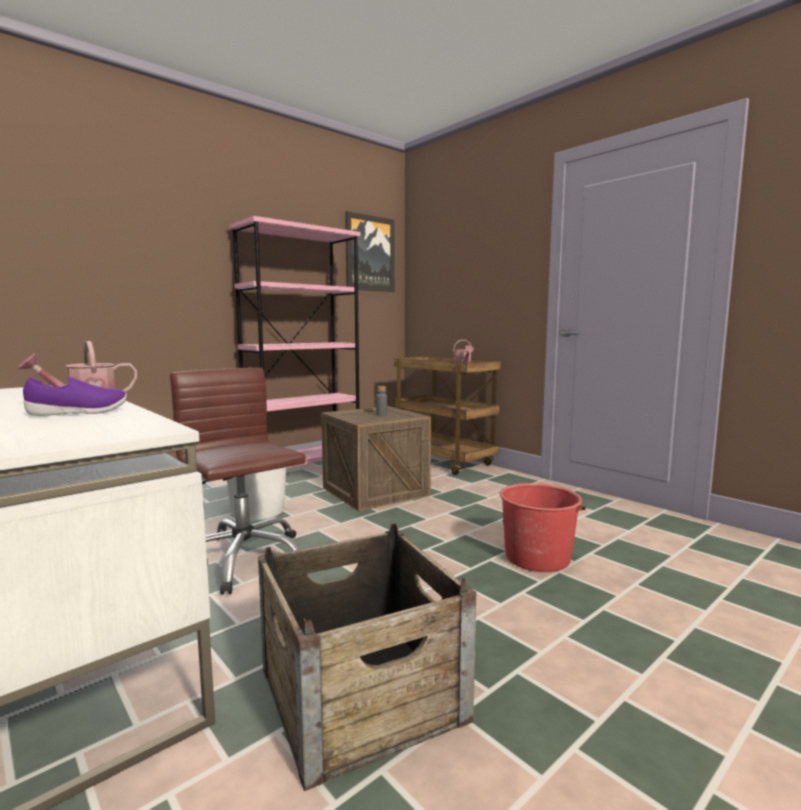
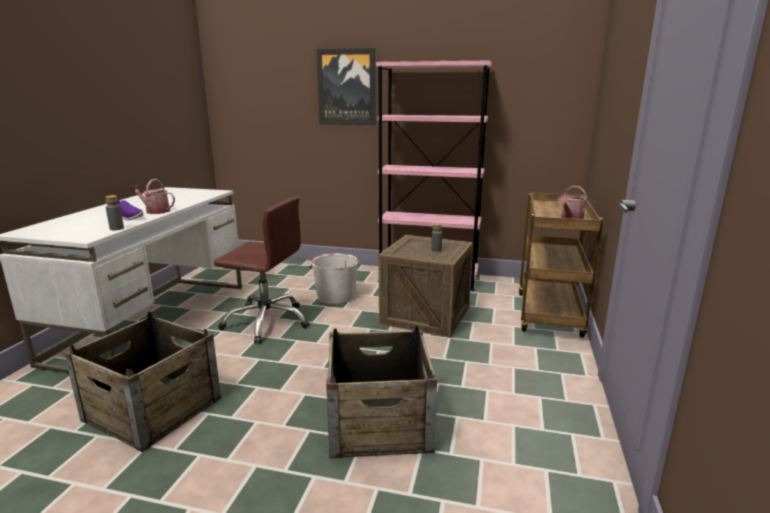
camera: 55 degrees right, 10 degrees up
brown office chair [170,368,306,594] -> brown office chair turned 90 degrees clockwise [214,196,310,343]
picture [345,211,395,292] -> picture moved to [316,48,376,125]
red bucket [500,483,586,572] -> crate [326,326,437,459]
none -> grey bottle [105,195,124,230]

